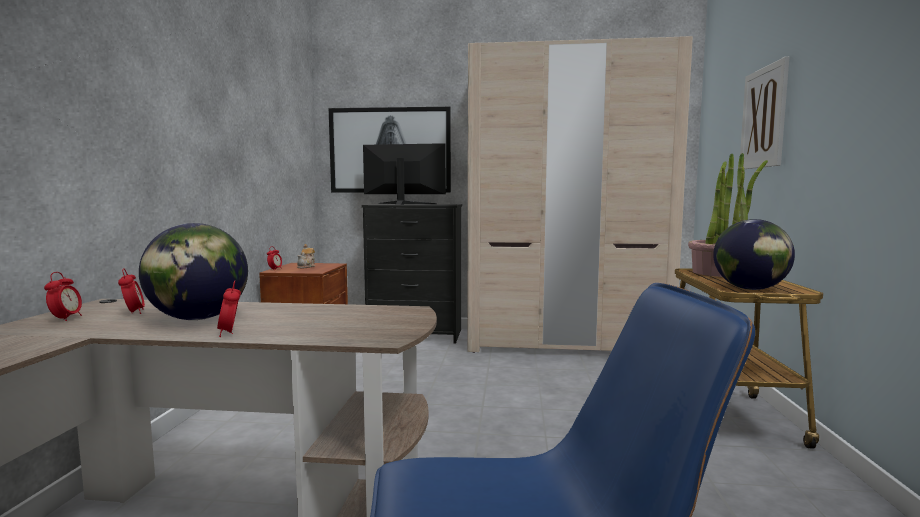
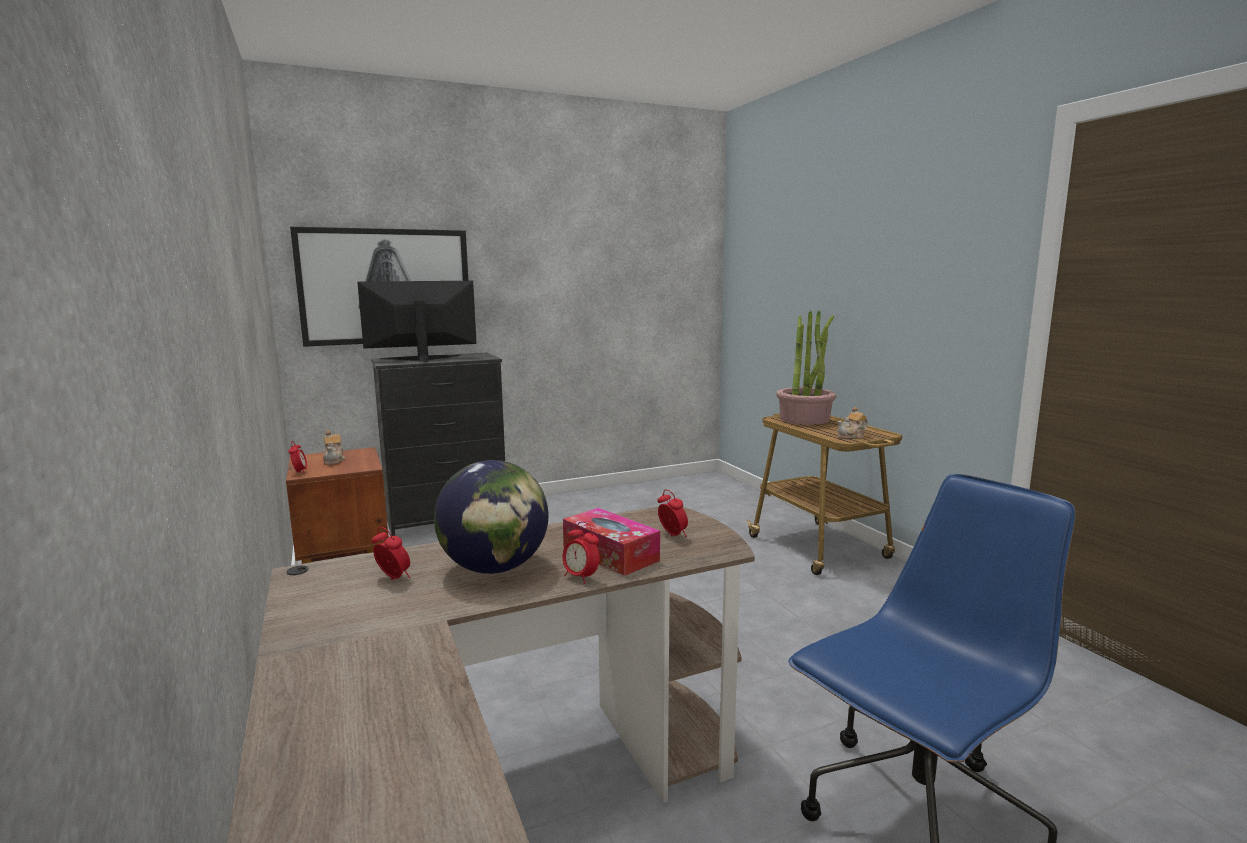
camera: 30 degrees left, 5 degrees up
alarm clock [44,272,82,321] -> alarm clock moved to [658,490,688,537]
beige wardrobe [467,36,693,353] -> none
globe [713,219,795,290] -> teapot [837,407,868,439]
picture [740,56,789,169] -> none
none -> tissue box [563,508,660,576]

